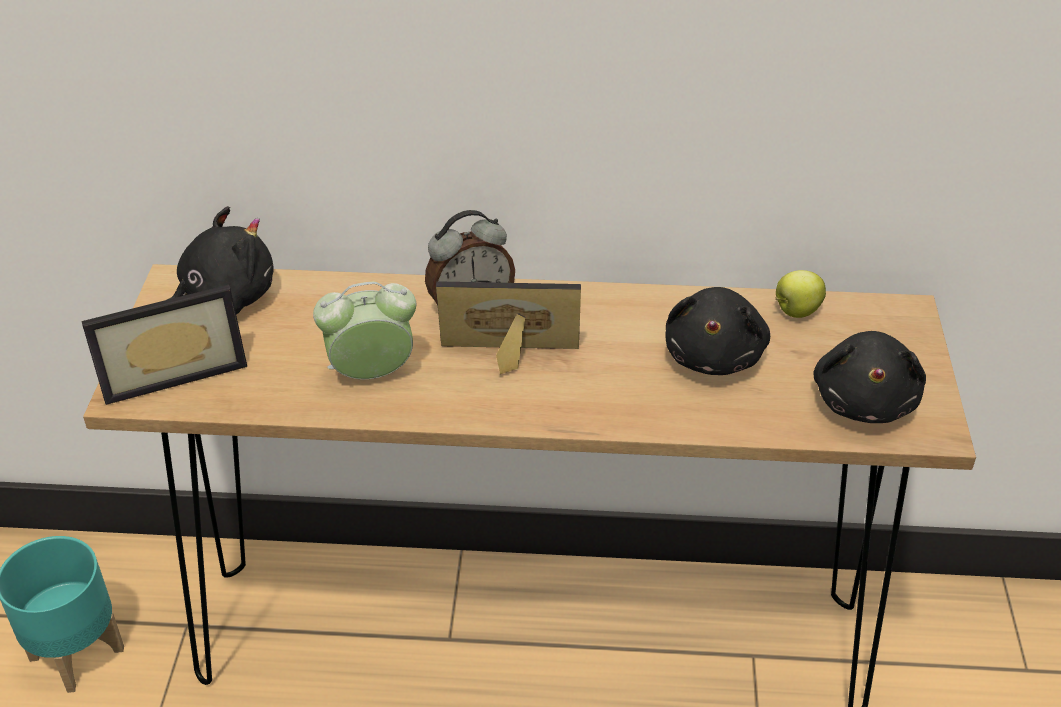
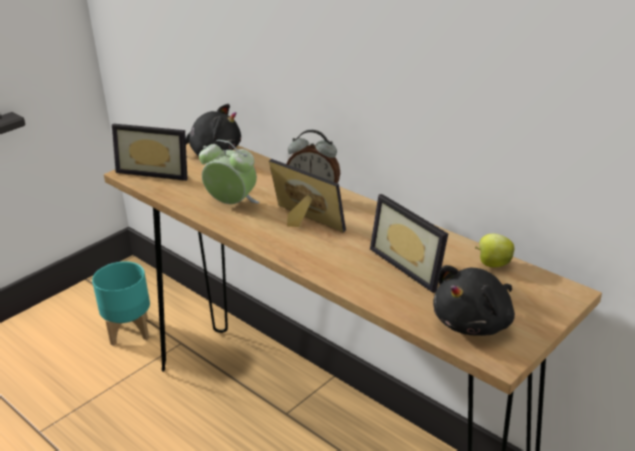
camera: 40 degrees right, 10 degrees down
black plush toy [665,287,770,375] -> picture frame [370,194,448,293]

